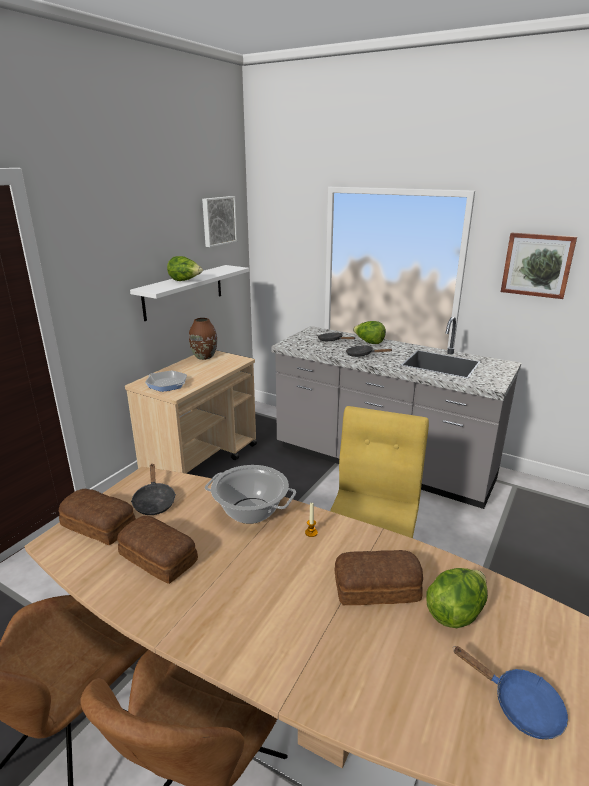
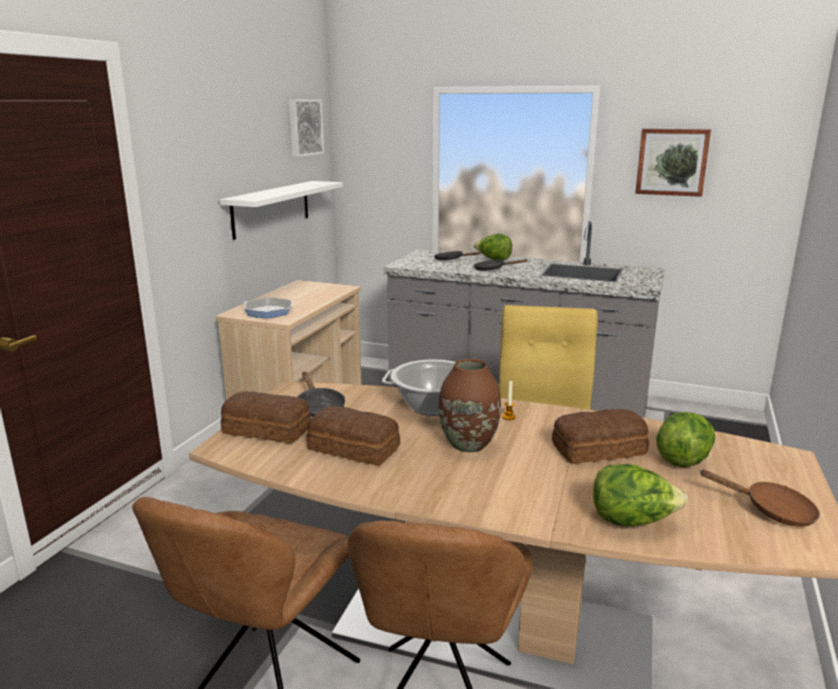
camera: 10 degrees left, 5 degrees down
lettuce [167,256,203,281] -> lettuce moved to [593,464,688,527]
brown vase [189,318,217,360] -> brown vase moved to [439,359,501,452]
blue frying pan [453,646,568,739] -> brown frying pan [699,469,820,526]

